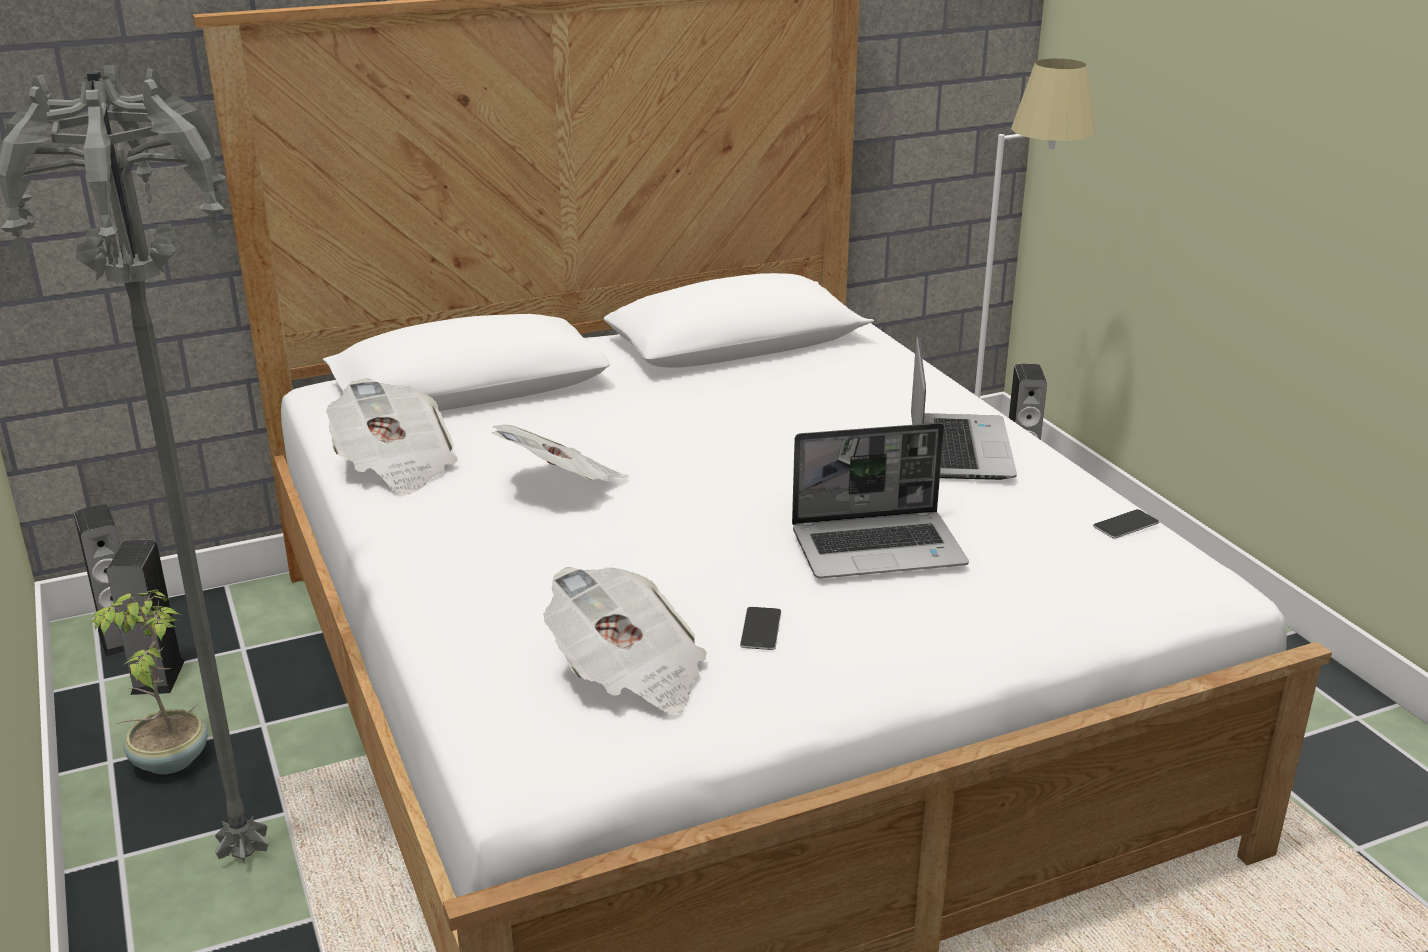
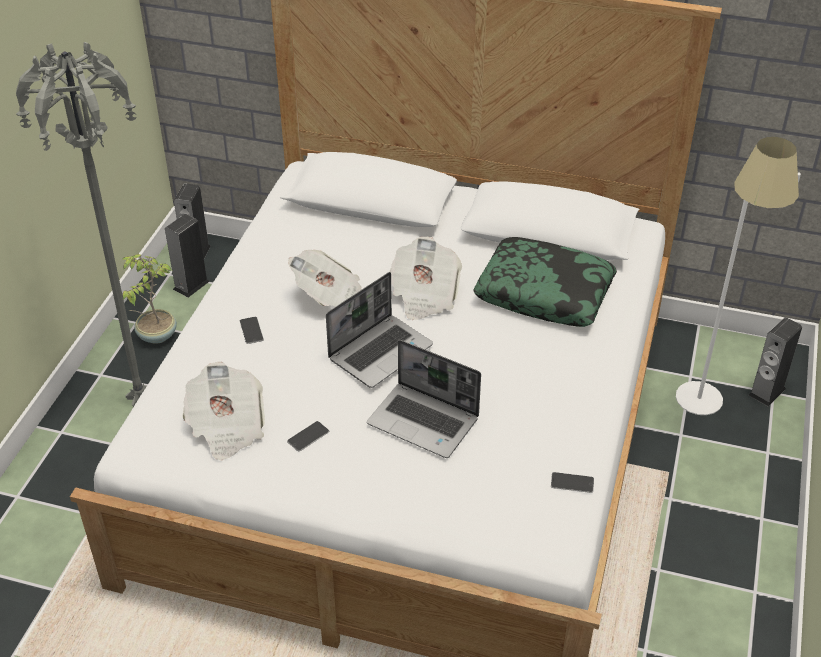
camera: 40 degrees right, 15 degrees up
newspaper [326,379,457,494] -> newspaper moved to [390,236,462,320]
laptop [911,334,1017,480] -> laptop moved to [326,272,433,388]
none -> phone [240,317,264,344]
none -> pillow [473,237,617,327]

